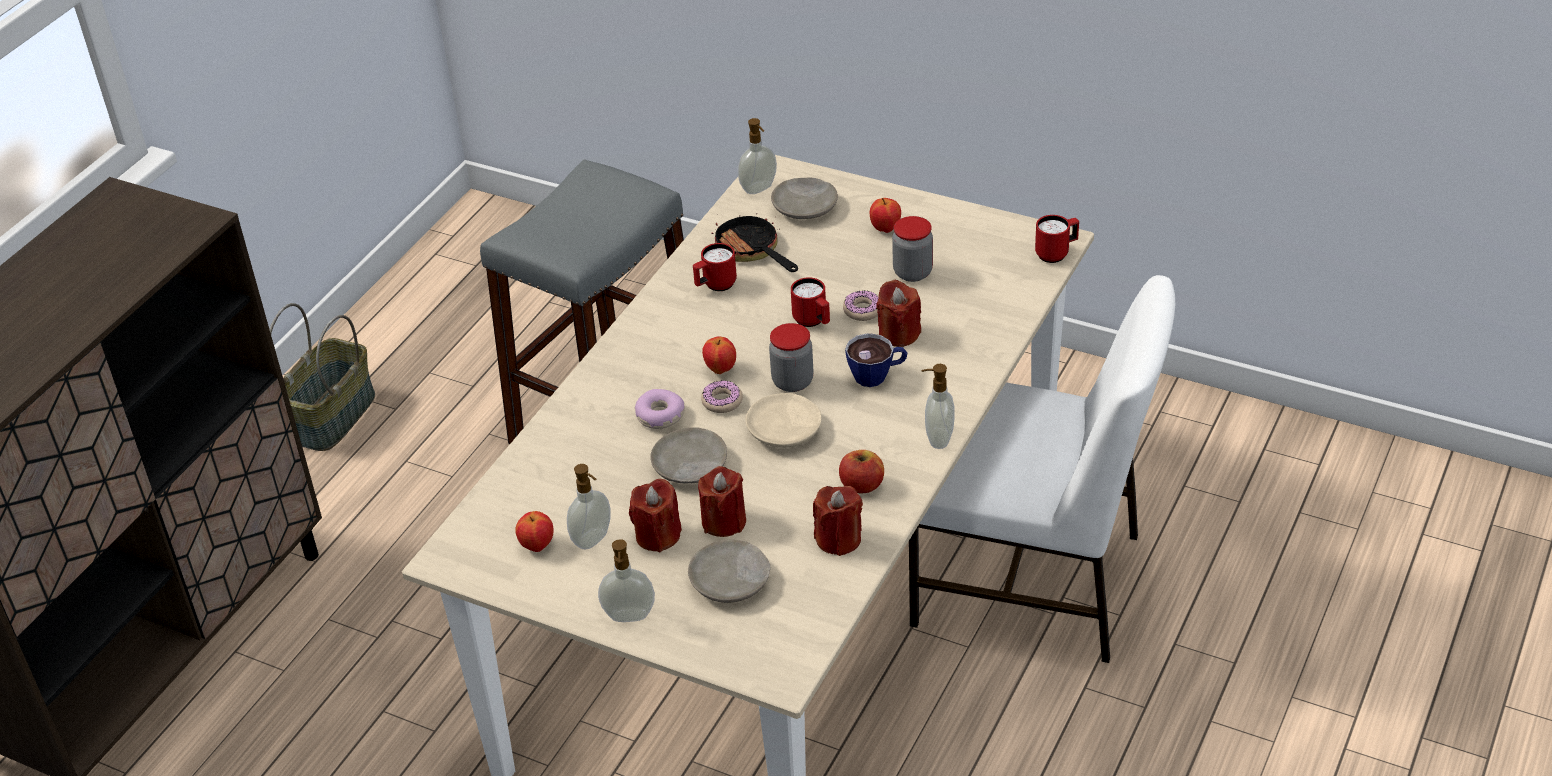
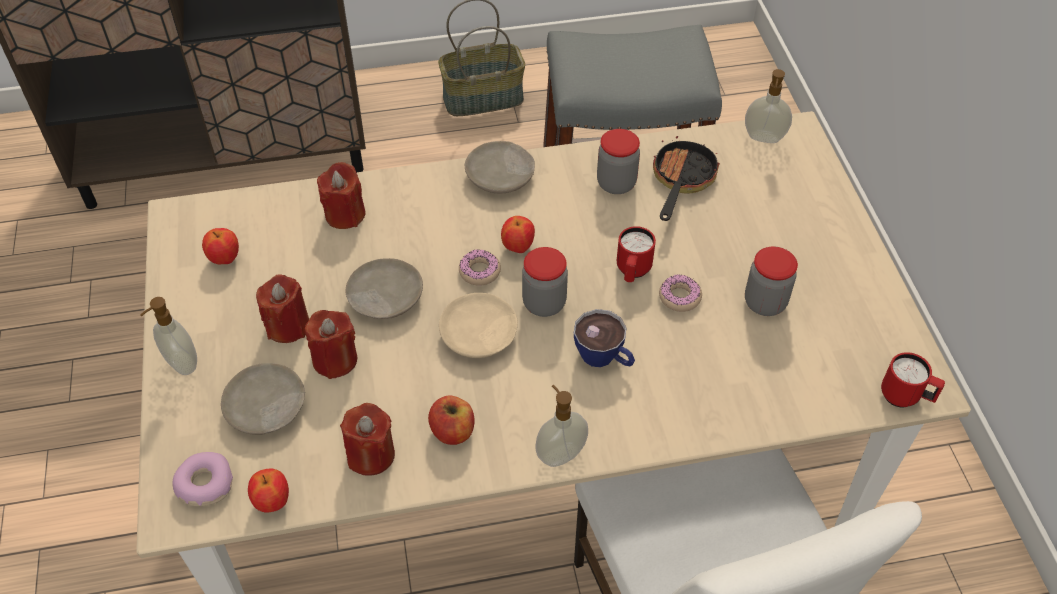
camera: 50 degrees right, 10 degrees up
soap dispenser [567,464,610,549] -> none
donut [635,389,685,429] -> donut moved to [172,452,233,507]
red mug [693,243,737,291] -> jar [597,129,640,194]
beige plate [771,178,838,219] -> beige plate moved to [465,141,535,194]
apple [870,198,901,233] -> apple moved to [248,468,289,513]
red candle [876,280,921,347] -> red candle moved to [317,162,366,229]

